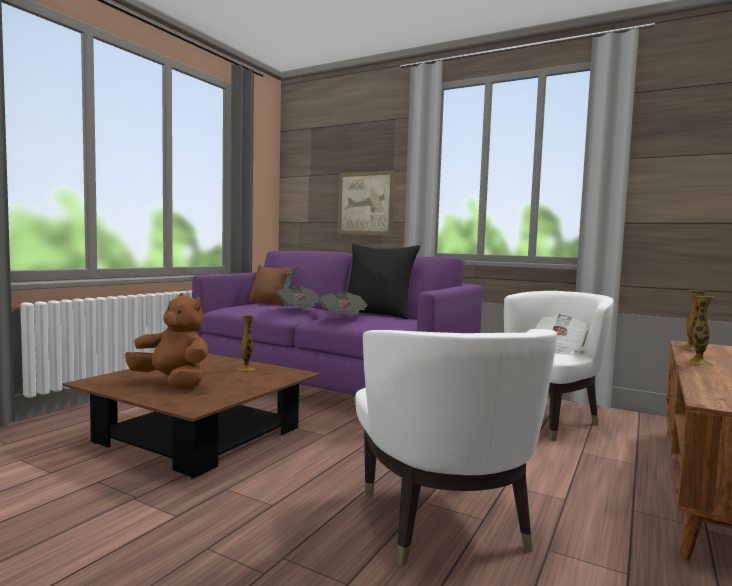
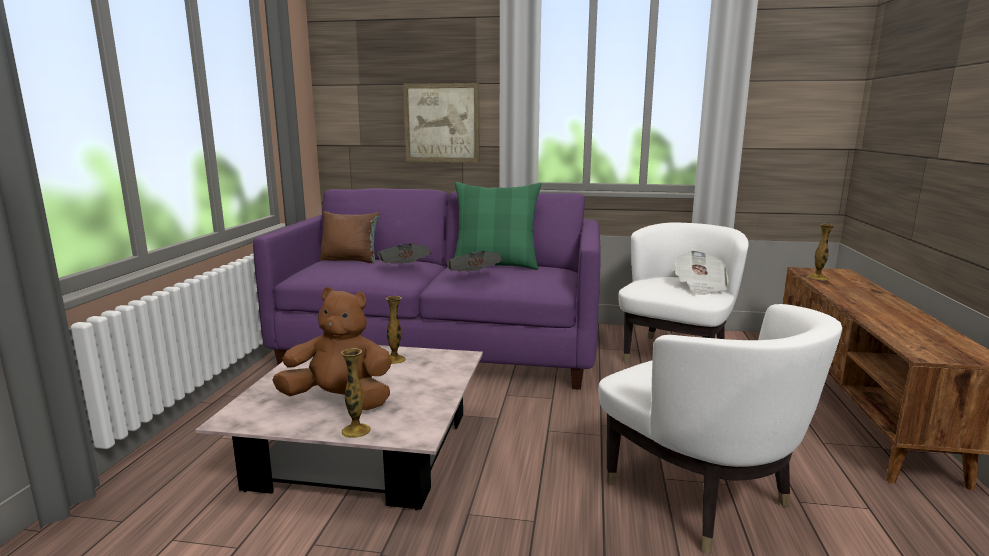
camera: 20 degrees left, 10 degrees up
brown coffee table [62,353,321,478] -> pink coffee table [195,345,483,511]
black pillow [347,244,420,319] -> green pillow [454,182,541,270]
vase [685,296,714,366] -> vase moved to [341,348,371,438]

